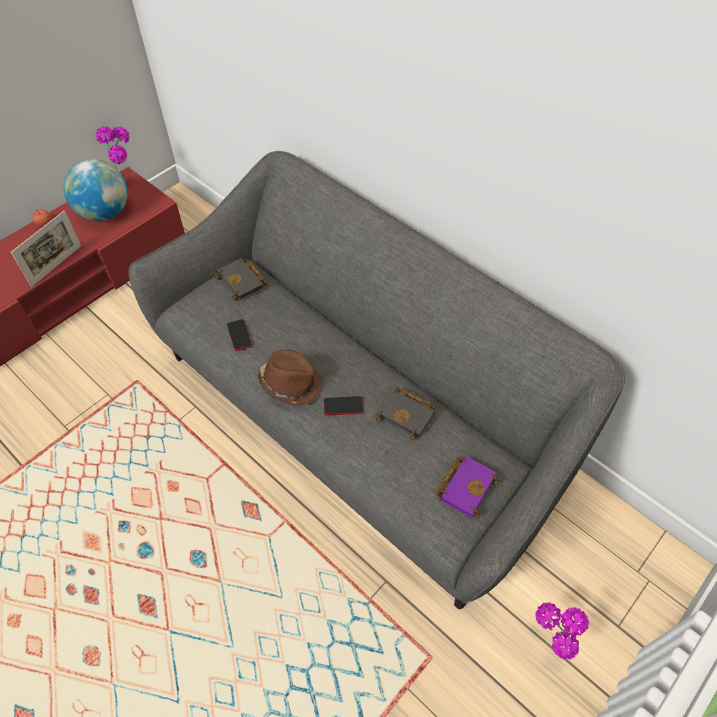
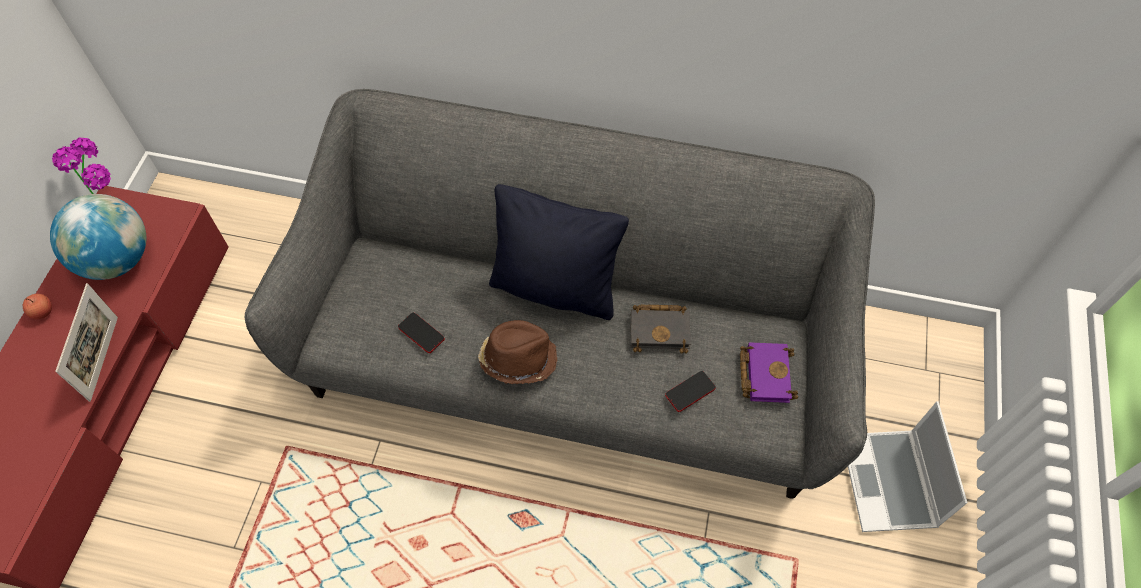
camera: 30 degrees left, 5 degrees up
black book [214,258,267,301] -> none
phone [324,396,363,415] -> phone moved to [665,371,716,412]
potted plant [535,602,589,660] -> laptop [848,401,968,532]
none -> black pillow [489,184,629,320]

